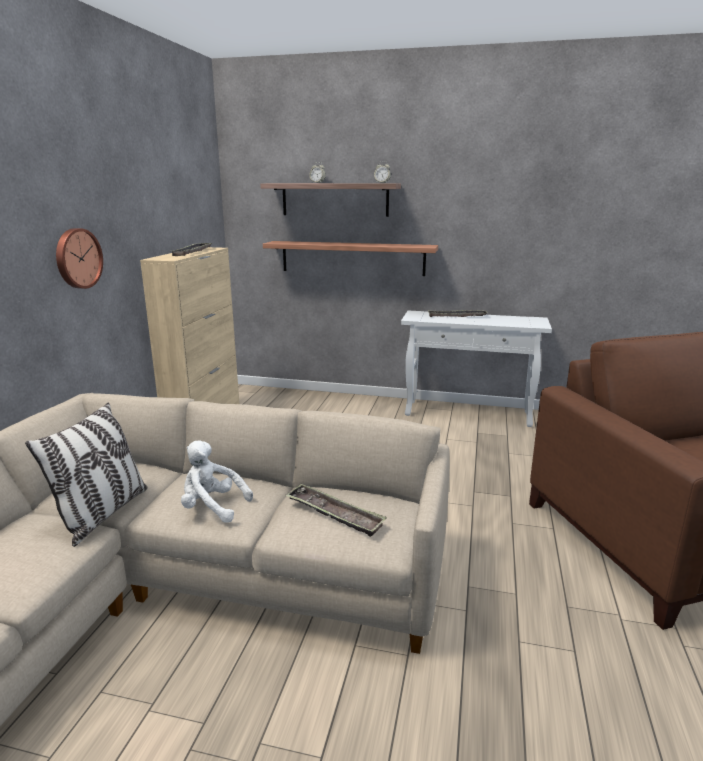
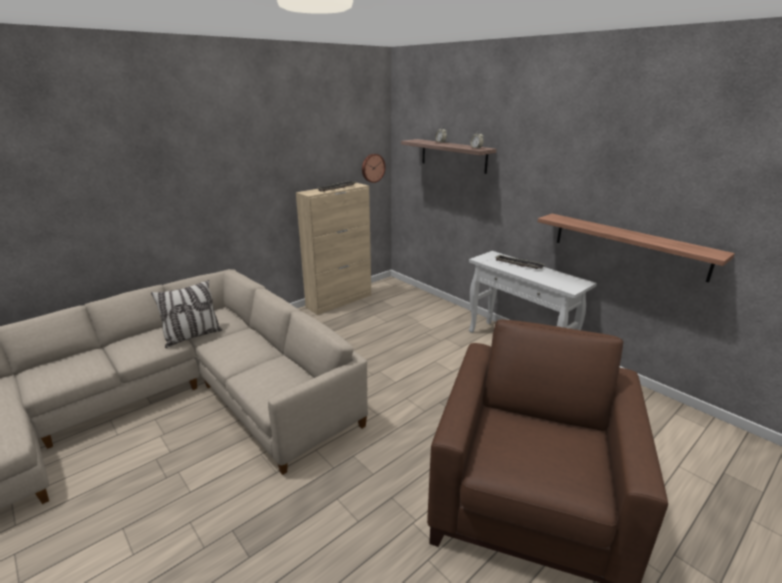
camera: 35 degrees right, 5 degrees up
wall clock [56,228,103,289] -> wall clock moved to [362,154,386,183]
white plush toy [181,440,253,523] -> none
shelf [263,241,438,276] -> shelf moved to [538,214,735,282]
tray [285,484,387,537] -> none

